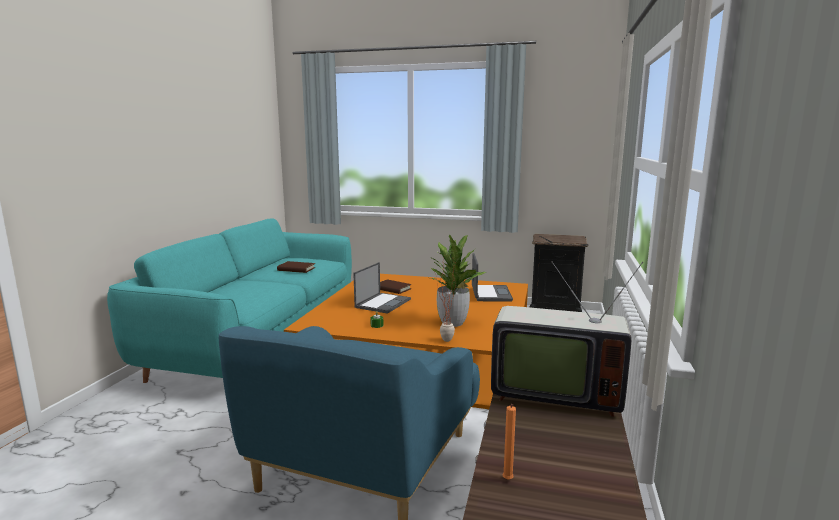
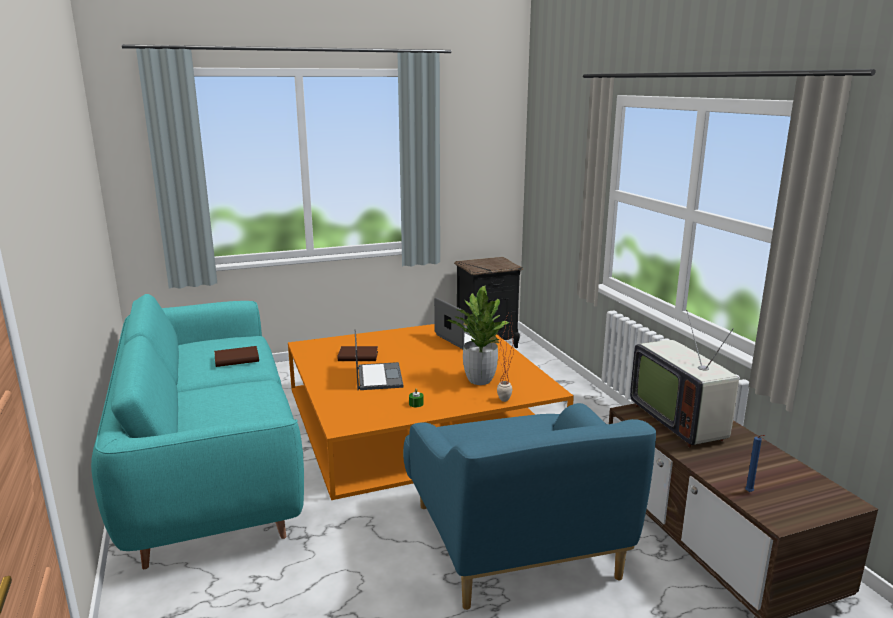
camera: 35 degrees left, 5 degrees up
television [491,261,643,417] -> television turned 90 degrees clockwise [630,310,739,448]
orange candle [502,404,516,480] -> blue candle [745,435,765,492]

